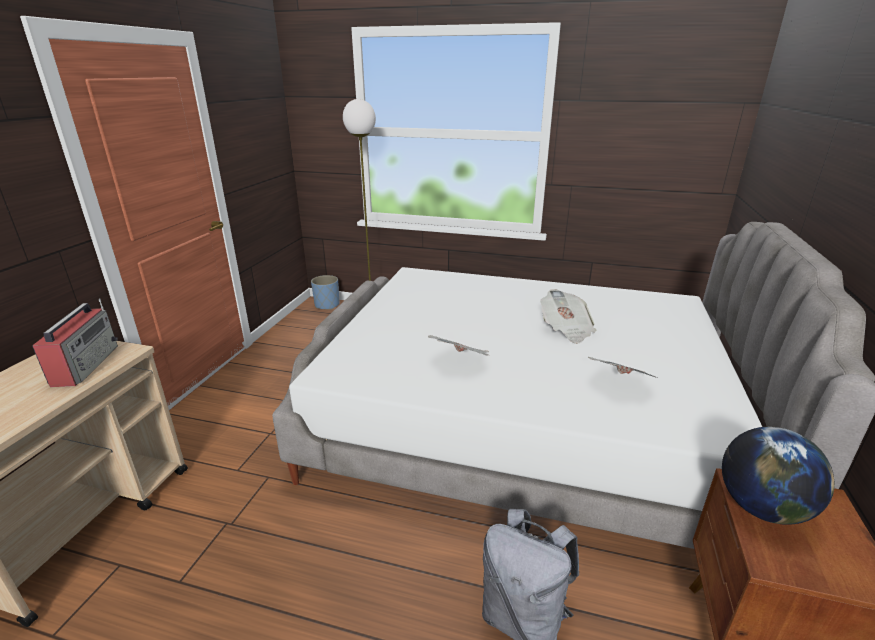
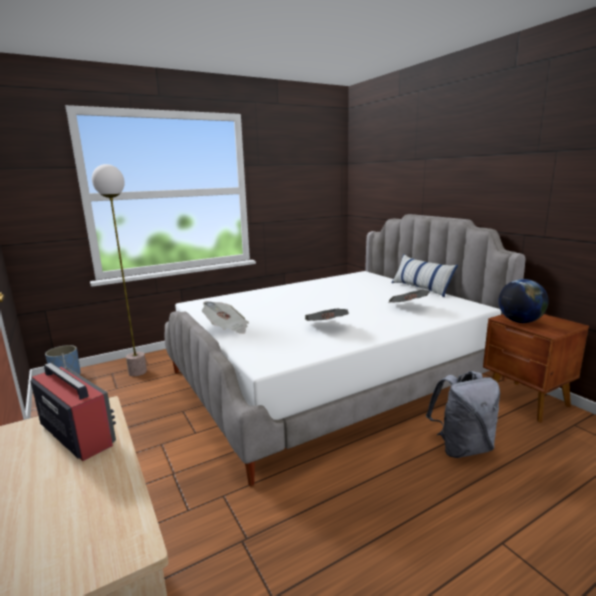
camera: 45 degrees left, 10 degrees down
newspaper [540,289,597,344] -> newspaper moved to [202,301,249,334]
none -> pillow [391,254,458,297]

